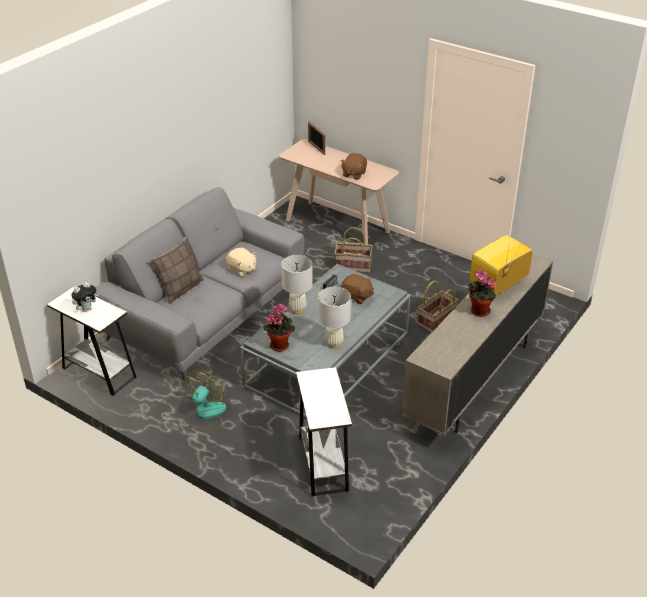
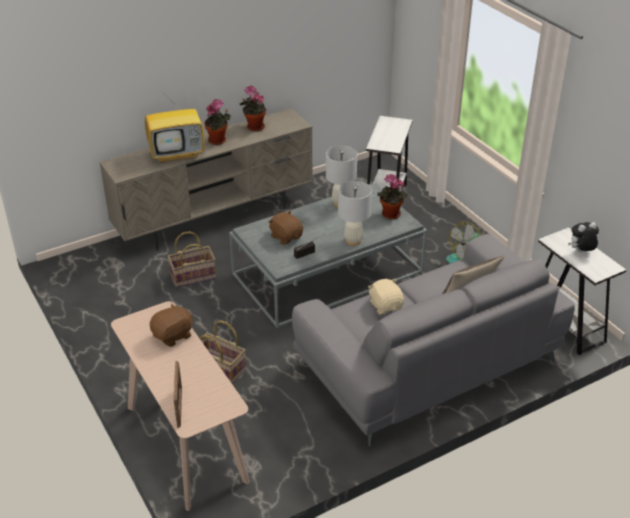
camera: 155 degrees left, 0 degrees up
none -> potted plant [240,86,266,131]

